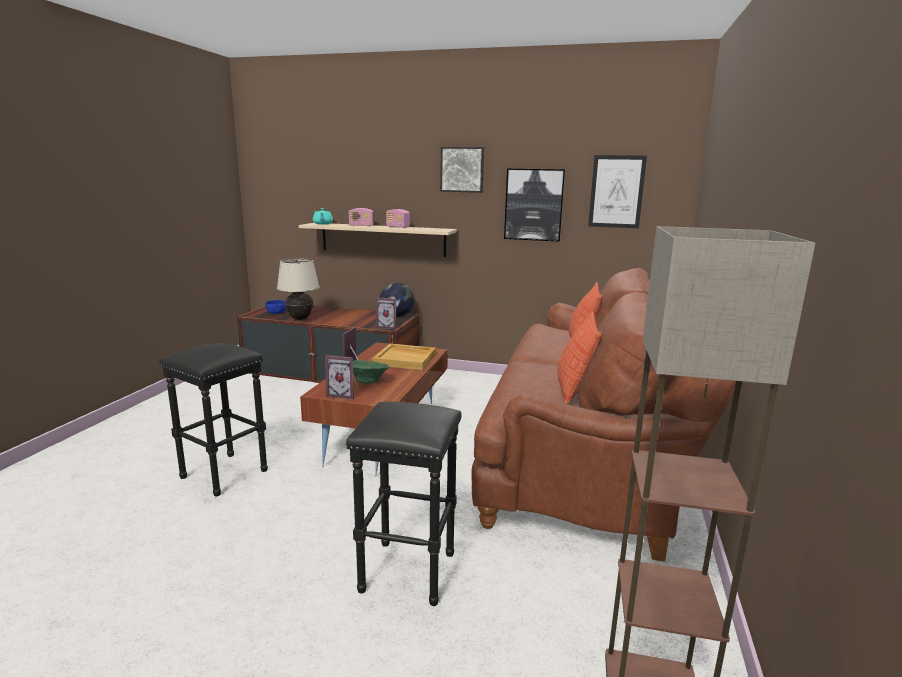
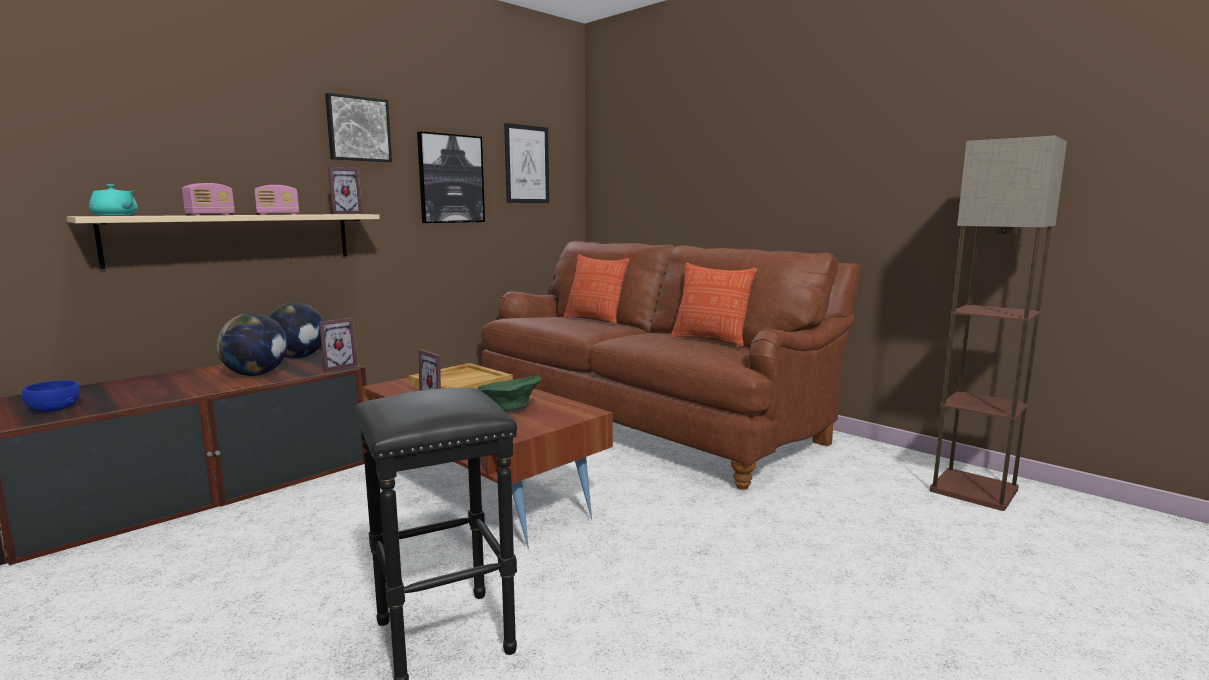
camera: 60 degrees left, 5 degrees down
beige table lamp [277,259,320,320] -> none
picture frame [325,355,354,400] -> picture frame moved to [328,167,362,214]
black stool [346,402,461,606] -> none
none -> globe [216,313,287,376]

